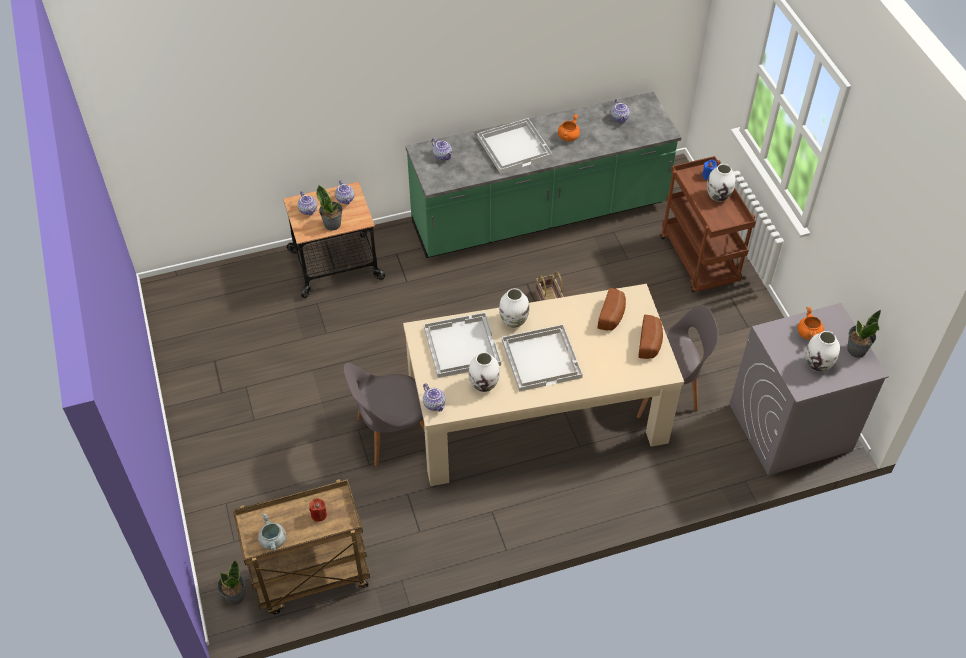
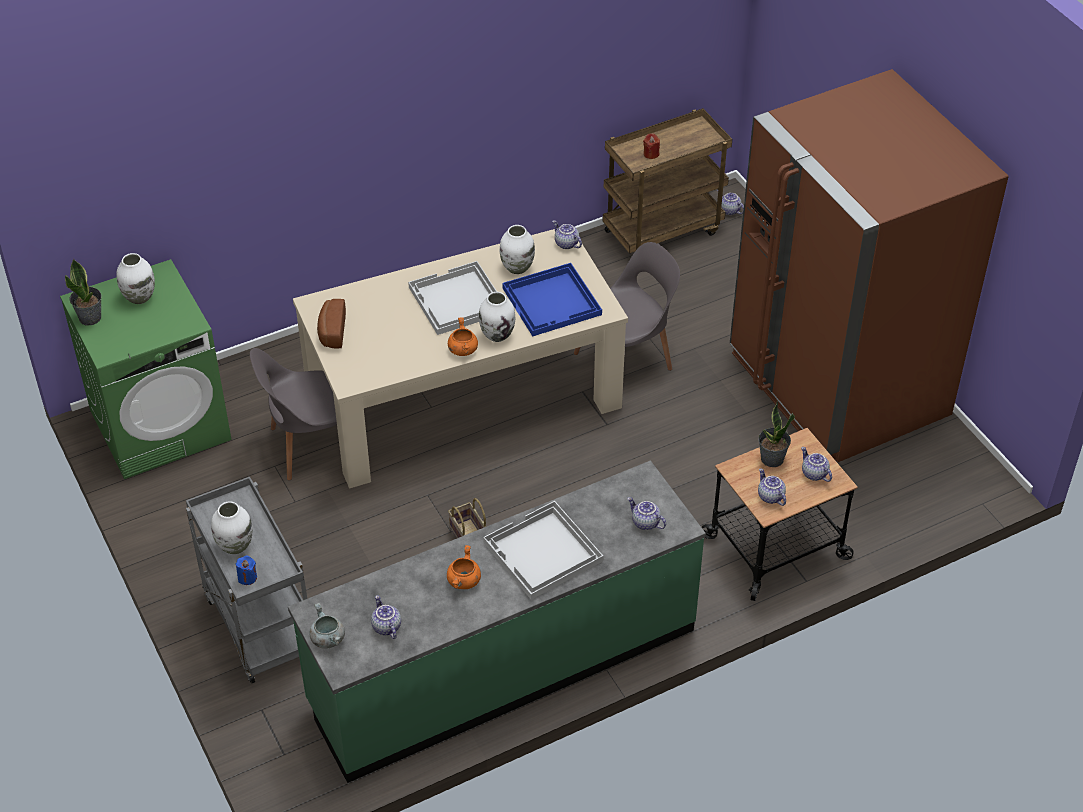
camera: 170 degrees right, 5 degrees down
potted plant [217,561,245,604] -> teapot [717,190,744,215]
grey cooking pot [258,513,287,551] -> grey cooking pot moved to [309,603,345,649]
white tray [424,312,501,378] -> blue tray [502,263,602,336]
bread [598,288,626,331] -> none
brown cart [660,156,756,292] -> grey cart [186,477,307,684]
grey washing machine [730,303,889,475] -> green washing machine [60,259,232,479]
orange cooking pot [798,307,824,340] -> orange cooking pot moved to [448,317,478,356]
none -> brown fridge [730,69,1009,462]

